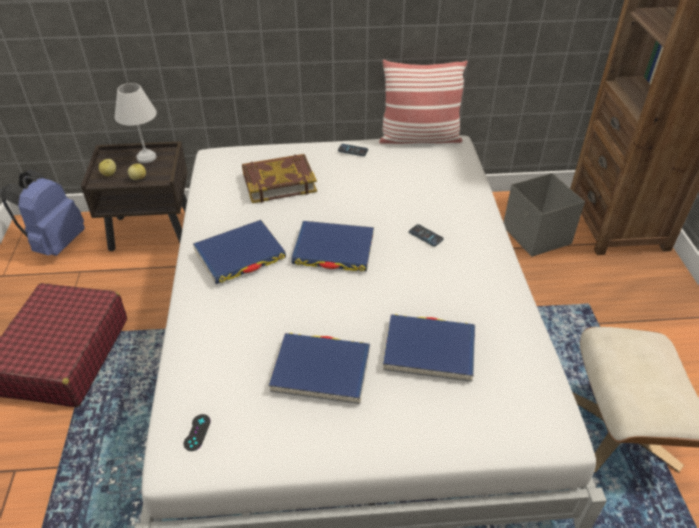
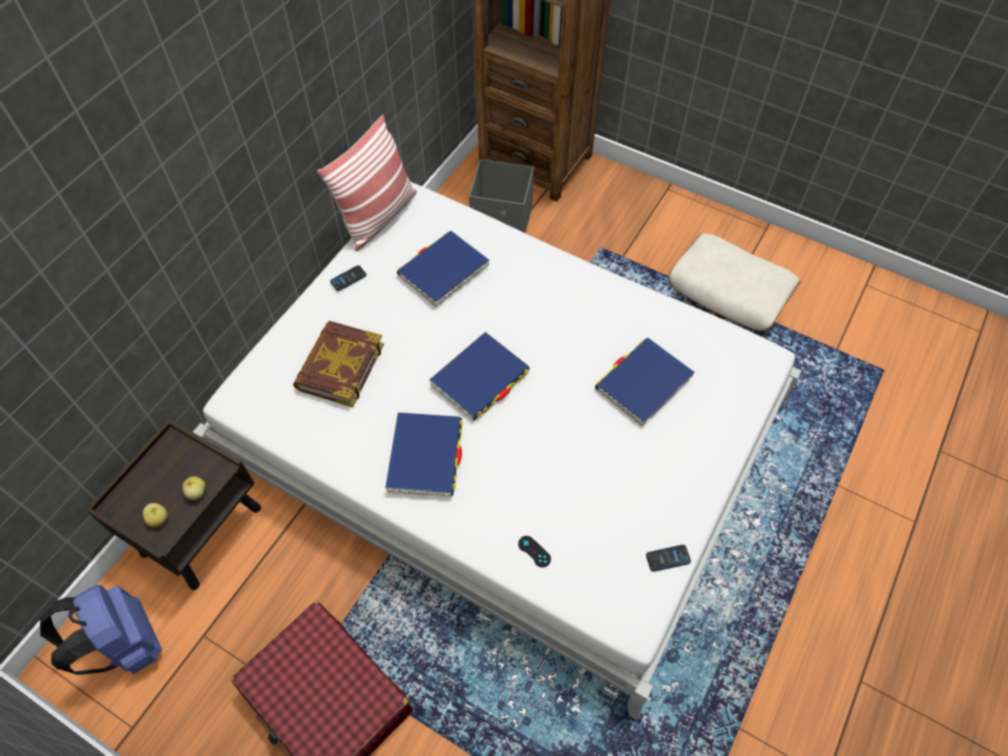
camera: 55 degrees left, 15 degrees up
white table lamp [115,83,157,163] -> none
black game controller [183,414,211,451] -> black game controller moved to [518,536,551,567]
blue book [269,333,370,404] -> blue book moved to [397,231,489,307]
phone [409,224,444,246] -> phone moved to [646,545,691,572]

